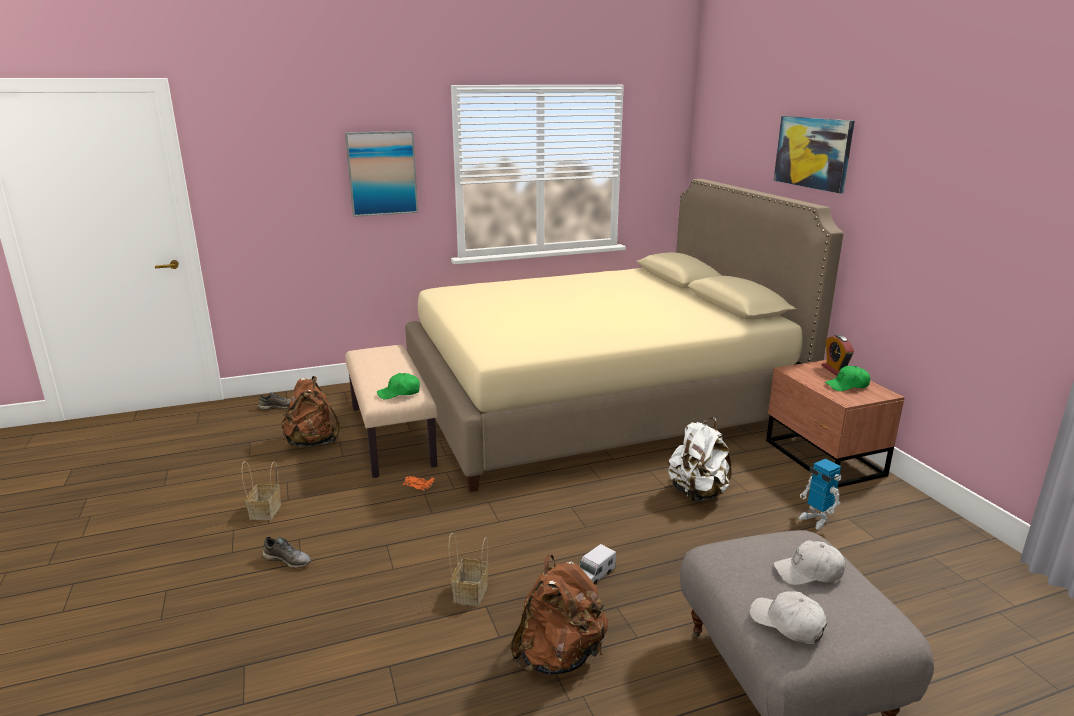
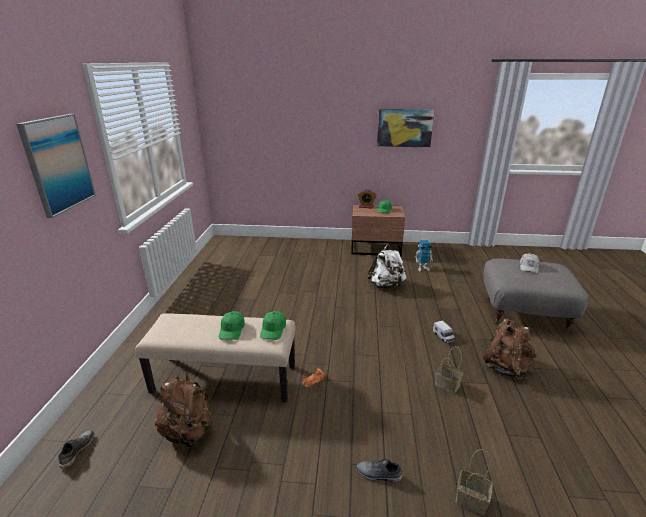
camera: 65 degrees left, 5 degrees up
basket [242,461,281,520] -> basket moved to [456,449,493,515]
grey shoe [262,537,311,568] -> grey shoe turned 120 degrees counterclockwise [357,459,403,483]
beige bed [405,179,844,492] -> none
white cap [750,591,827,644] -> none
picture [774,116,854,194] -> picture moved to [377,109,435,147]
none -> green cap [219,311,245,340]

